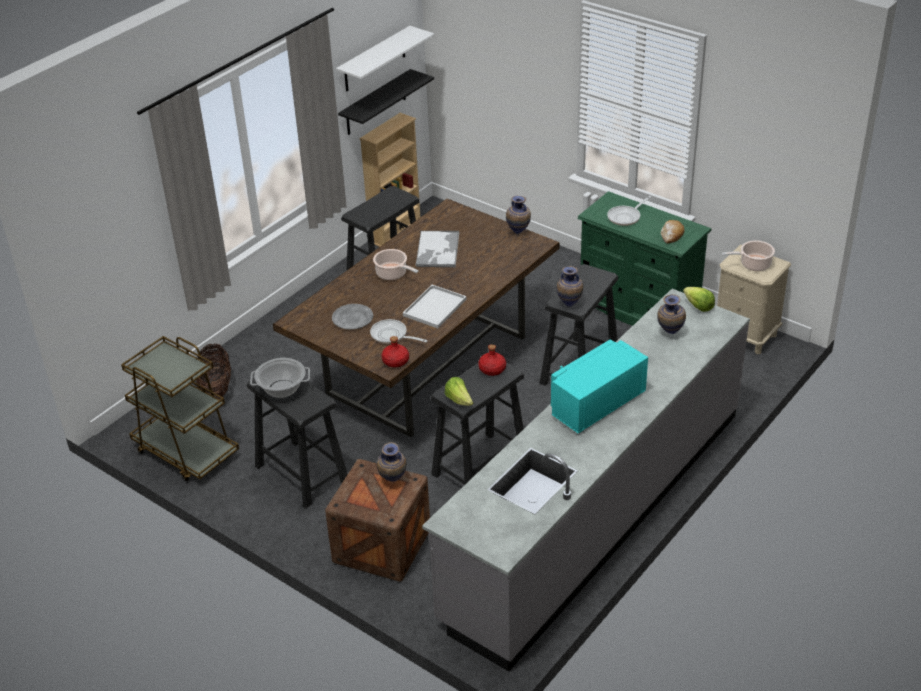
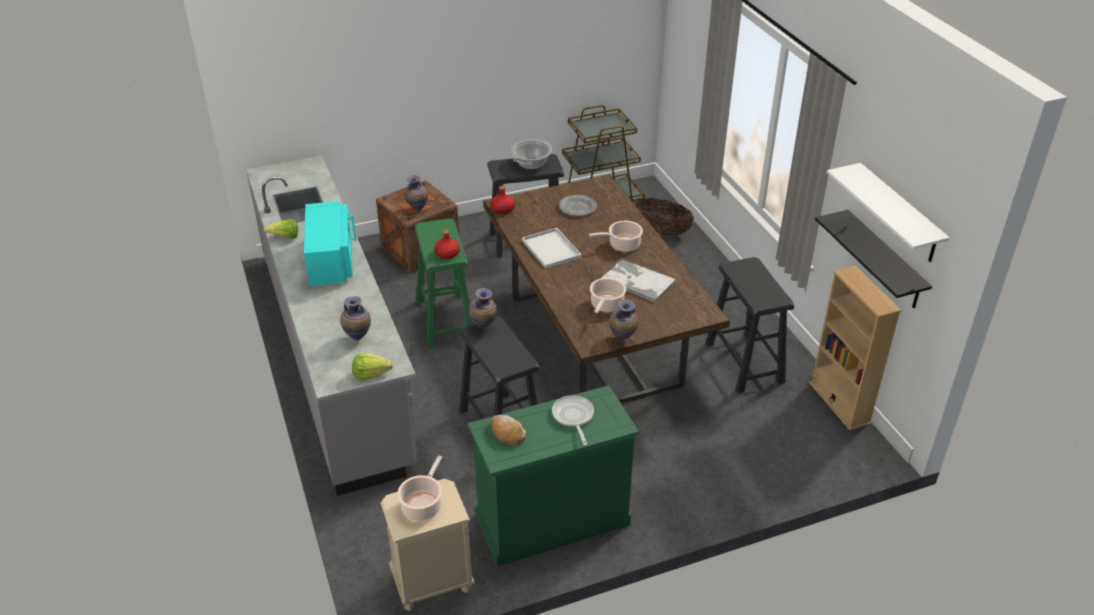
camera: 120 degrees right, 0 degrees up
frying pan [370,319,428,344] -> none
black stool [431,362,524,485] -> green stool [415,218,474,347]
lettuce [445,377,473,406] -> lettuce moved to [263,219,298,239]
none -> cooking pot [590,278,626,313]

